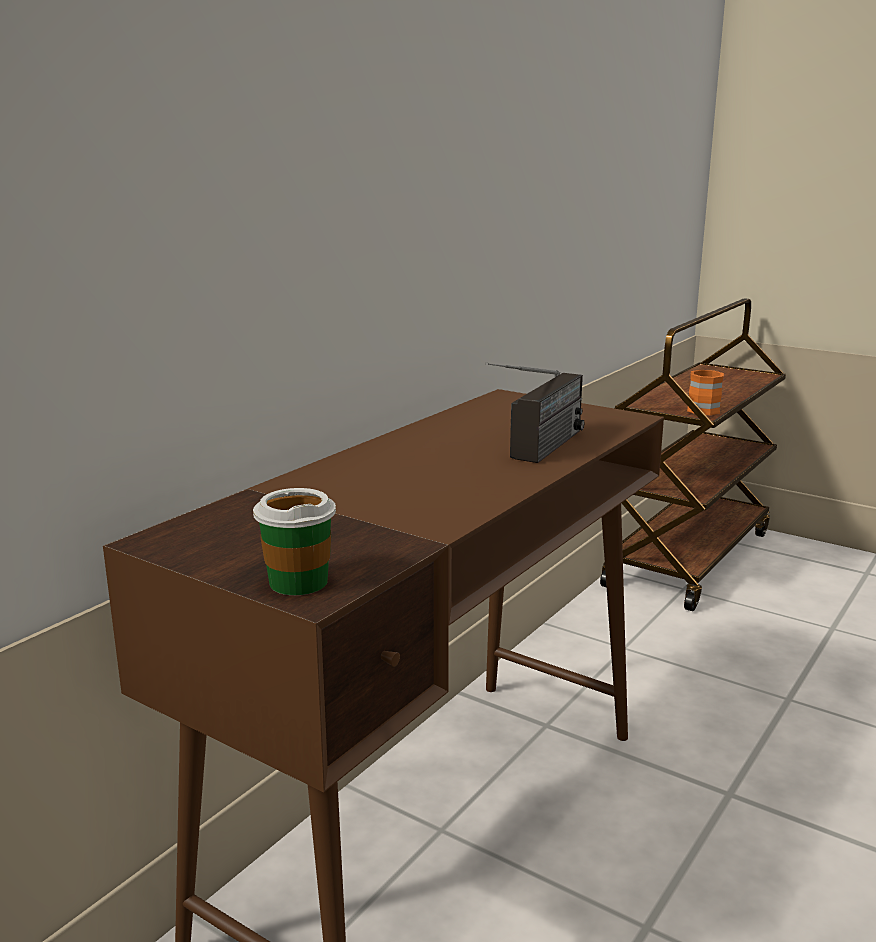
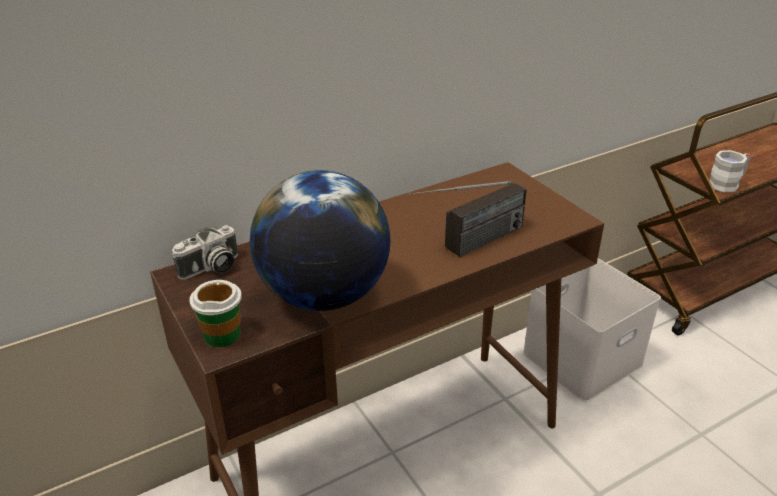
camera: 25 degrees right, 15 degrees up
orange mug [687,370,724,415] -> white mug [709,150,750,192]
none -> camera [172,225,238,280]
none -> globe [250,170,390,311]
none -> white storage box [523,258,661,402]

